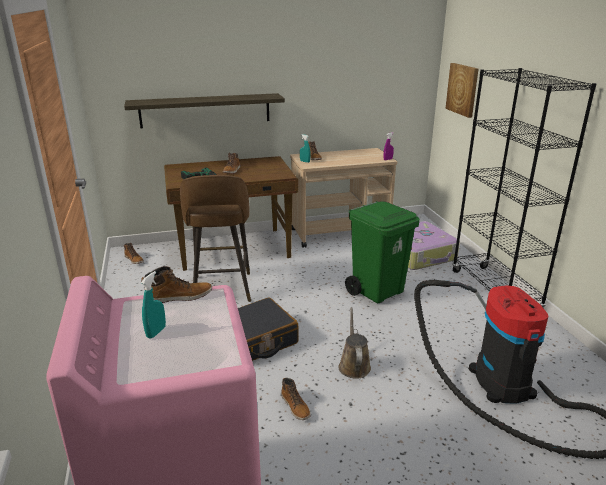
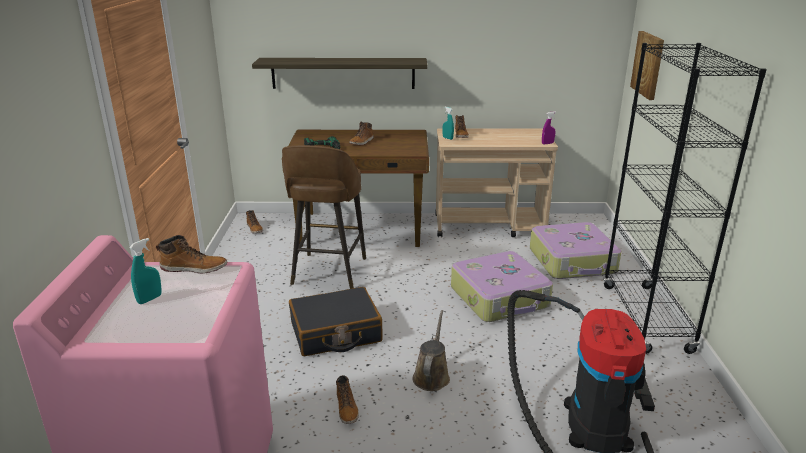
camera: 15 degrees right, 0 degrees up
green trash can [345,201,420,303] -> suitcase [451,251,553,322]

